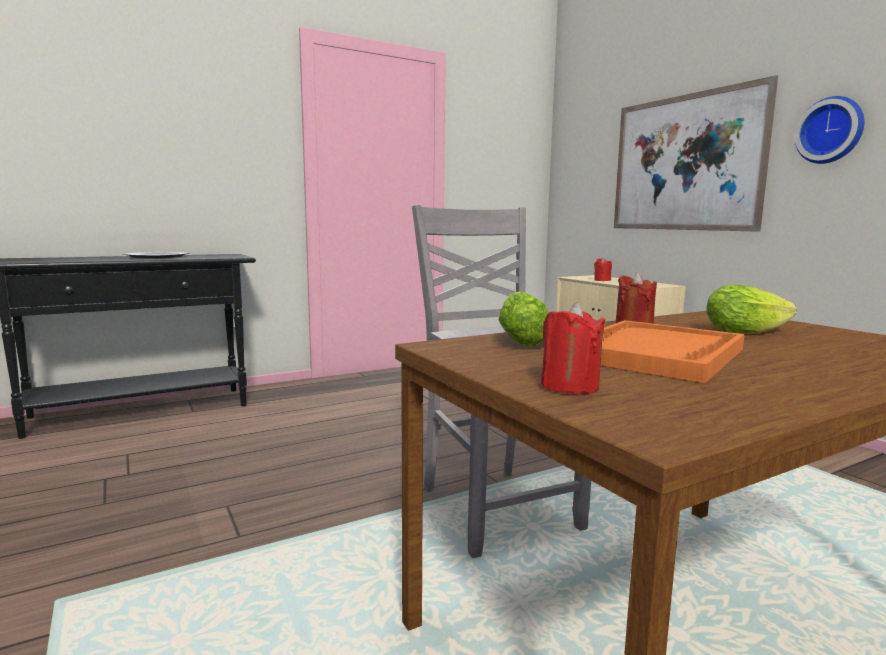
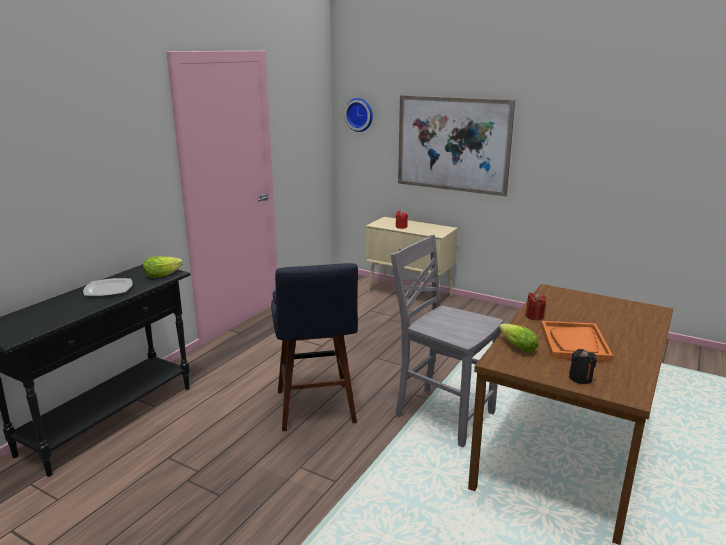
camera: 30 degrees left, 10 degrees up
red candle [541,302,606,394] -> black candle [569,349,597,384]
lettuce [706,285,797,334] -> lettuce moved to [143,256,183,278]
wall clock [795,96,864,164] -> wall clock moved to [344,98,373,132]
none -> blue stool [271,263,358,431]

